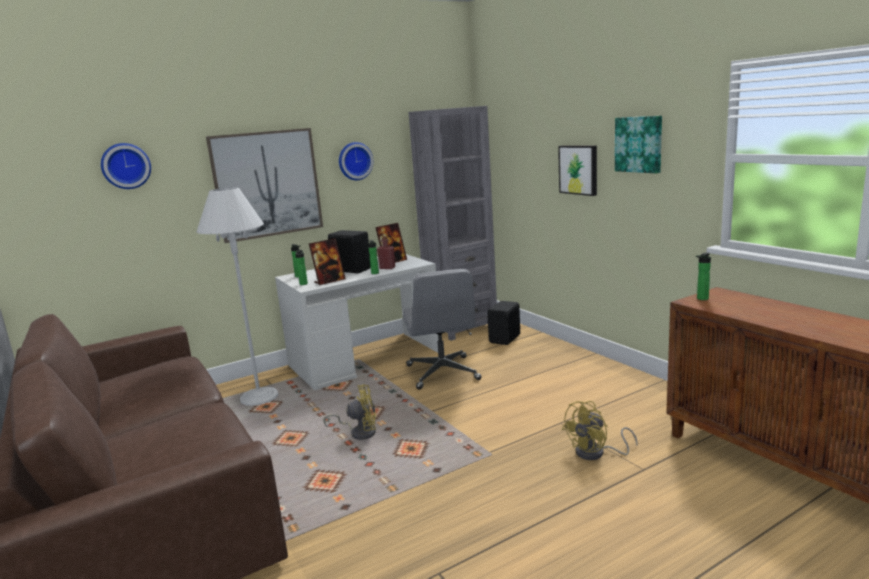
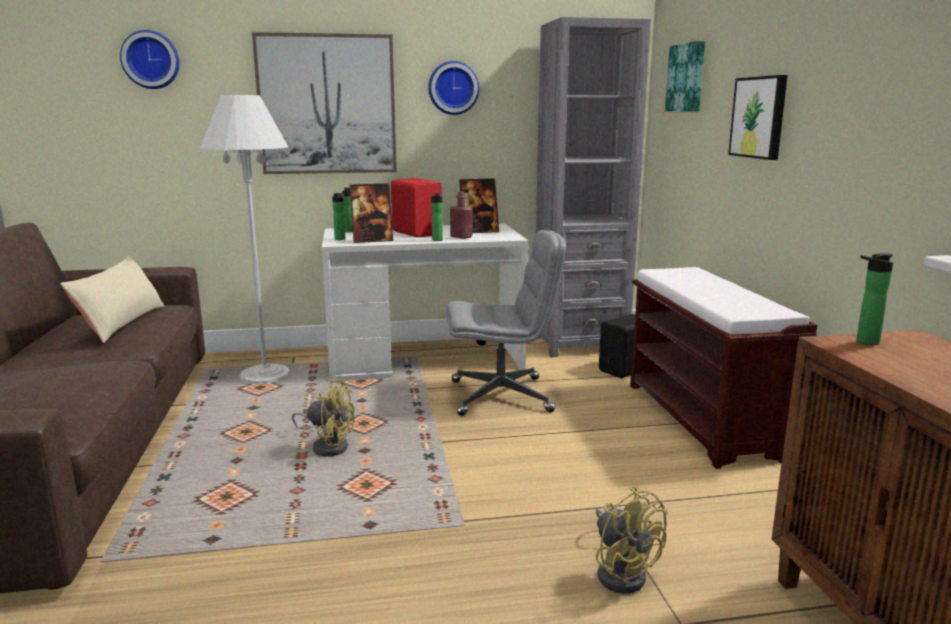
camera: 20 degrees right, 0 degrees up
black speaker [328,230,371,273] -> red speaker [391,178,442,237]
grey office chair [403,269,482,390] -> grey office chair turned 105 degrees counterclockwise [446,230,566,416]
yellow fan [562,401,638,460] -> yellow fan turned 105 degrees counterclockwise [596,486,668,594]
picture [615,116,662,173] -> picture moved to [665,41,705,112]
none -> beige pillow [60,255,164,343]
none -> brown bench [630,267,817,469]

